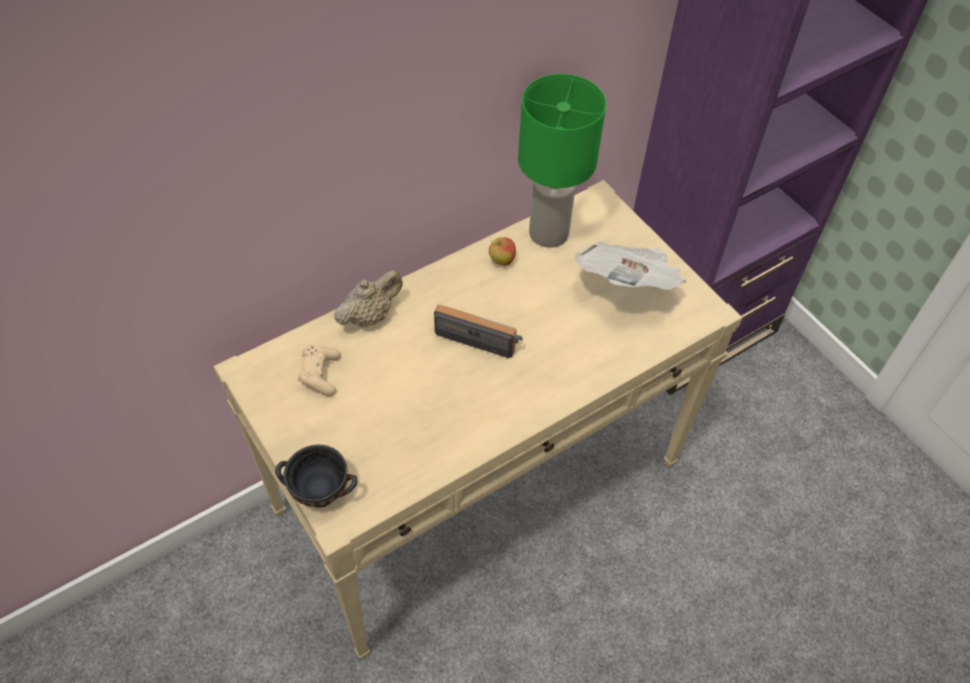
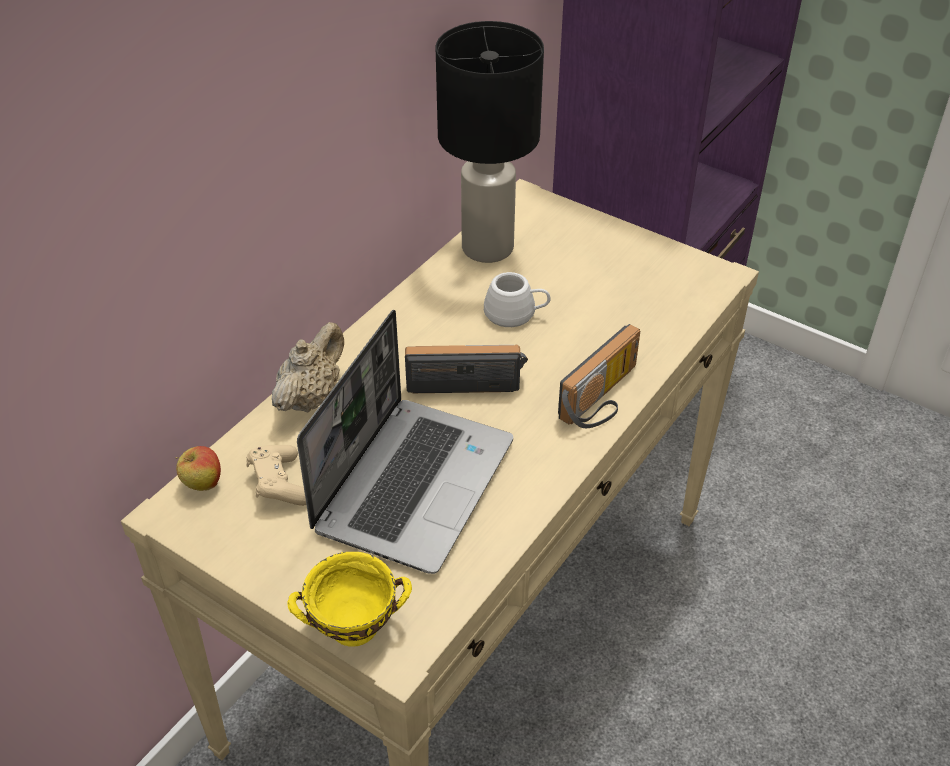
camera: 20 degrees left, 10 degrees down
black bowl [275,445,358,507] -> yellow bowl [288,552,412,647]
apple [489,237,516,266] -> apple moved to [175,446,221,491]
green table lamp [518,74,606,248] -> black table lamp [436,21,544,263]
newspaper [575,242,686,290] -> none
none -> laptop [297,310,513,574]
none -> white mug [484,272,551,327]
none -> radio [558,324,640,428]

